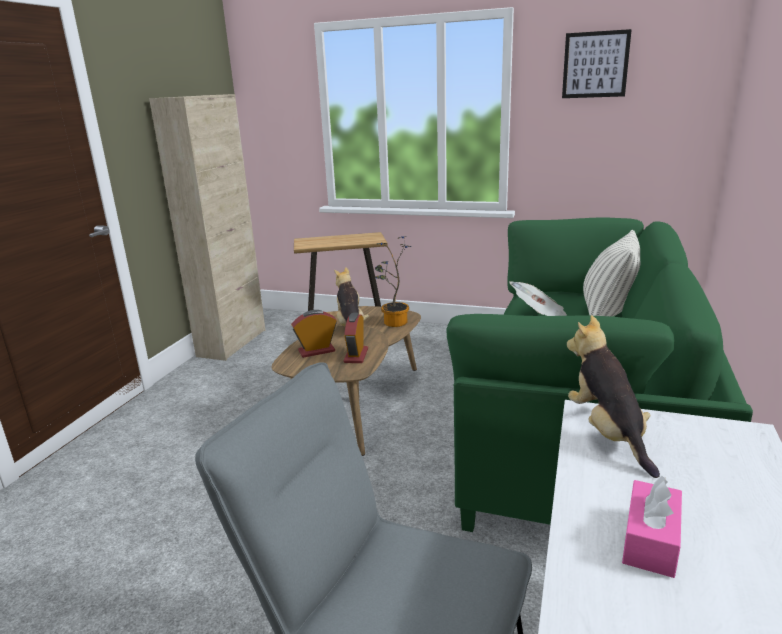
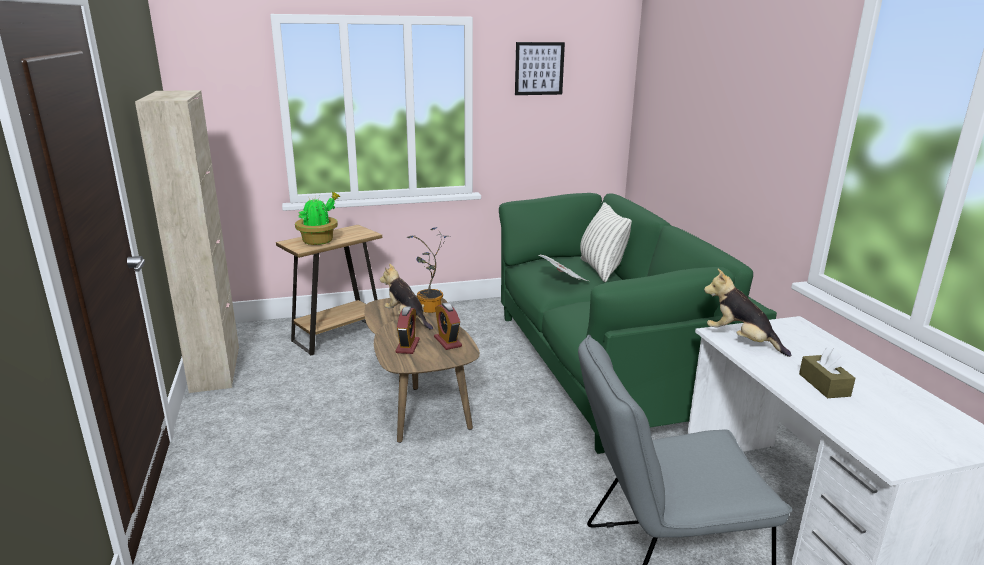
camera: 35 degrees left, 0 degrees up
alarm clock [291,310,337,358] -> alarm clock turned 150 degrees clockwise [395,306,420,354]
pink tissue box [622,476,682,578] -> brown tissue box [799,347,856,398]
none -> potted plant [295,192,341,245]

